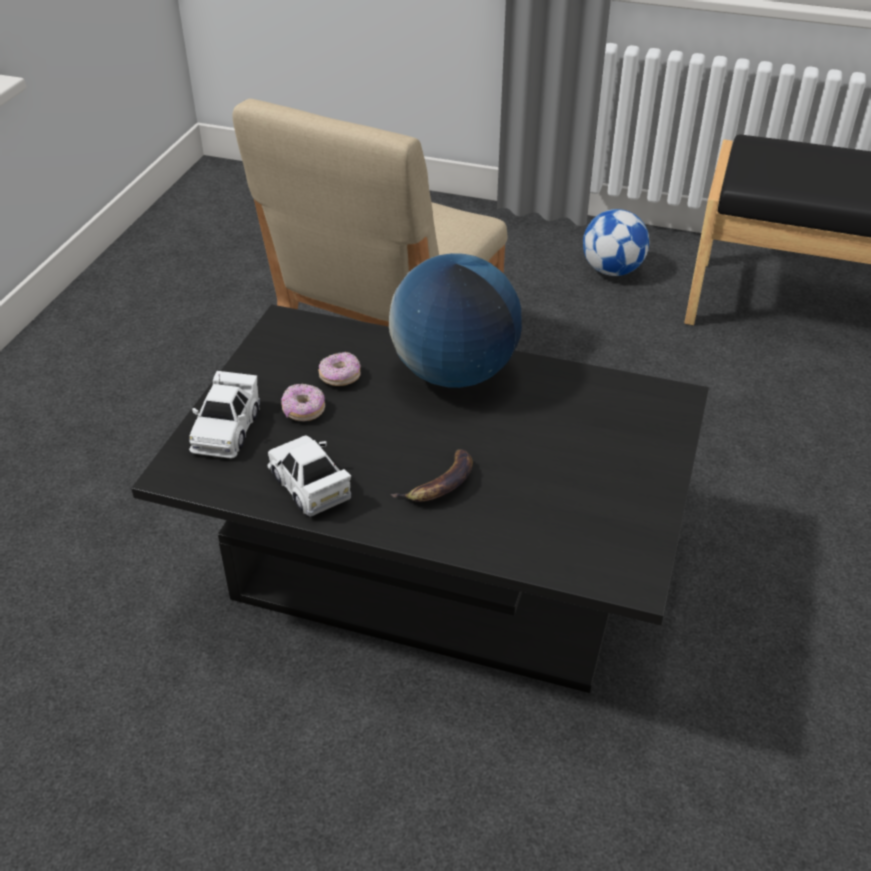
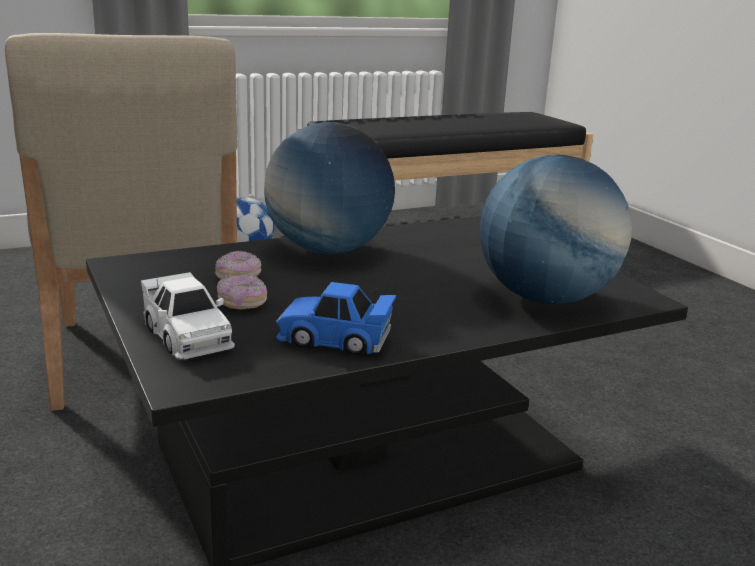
camera: 45 degrees left, 20 degrees down
white toy car [268,435,351,517] -> blue toy car [276,282,396,355]
banana [390,449,473,502] -> none
none -> globe [480,155,632,304]

